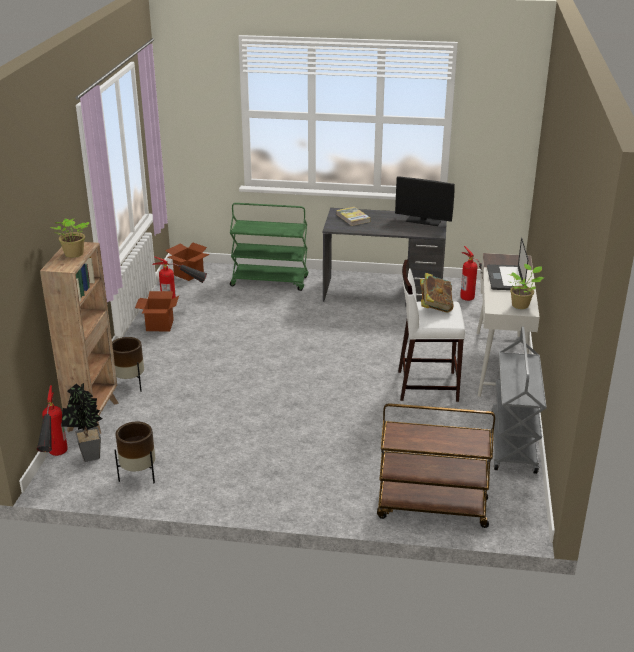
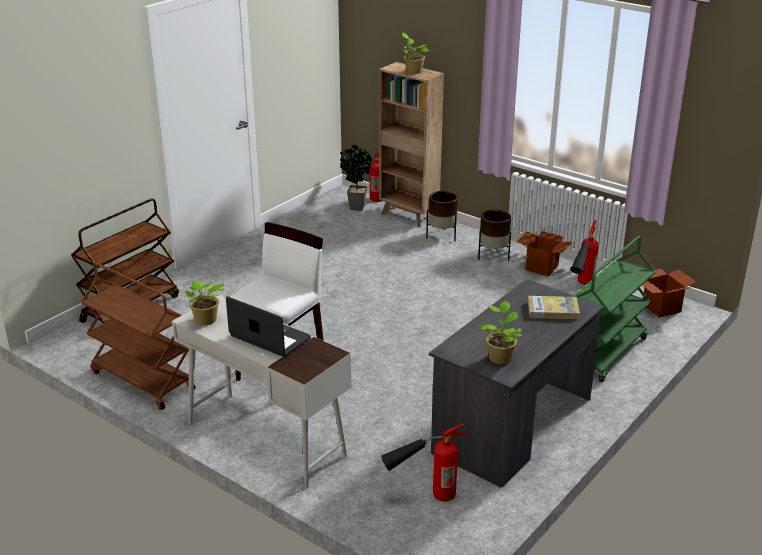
camera: 120 degrees right, 0 degrees up
brown planter [114,422,155,483] -> brown planter moved to [478,209,511,261]
monitor [395,176,455,226] -> potted plant [479,301,522,364]
book [420,273,454,313] -> none
grey cart [492,327,546,474] -> brown cart [81,262,196,410]

